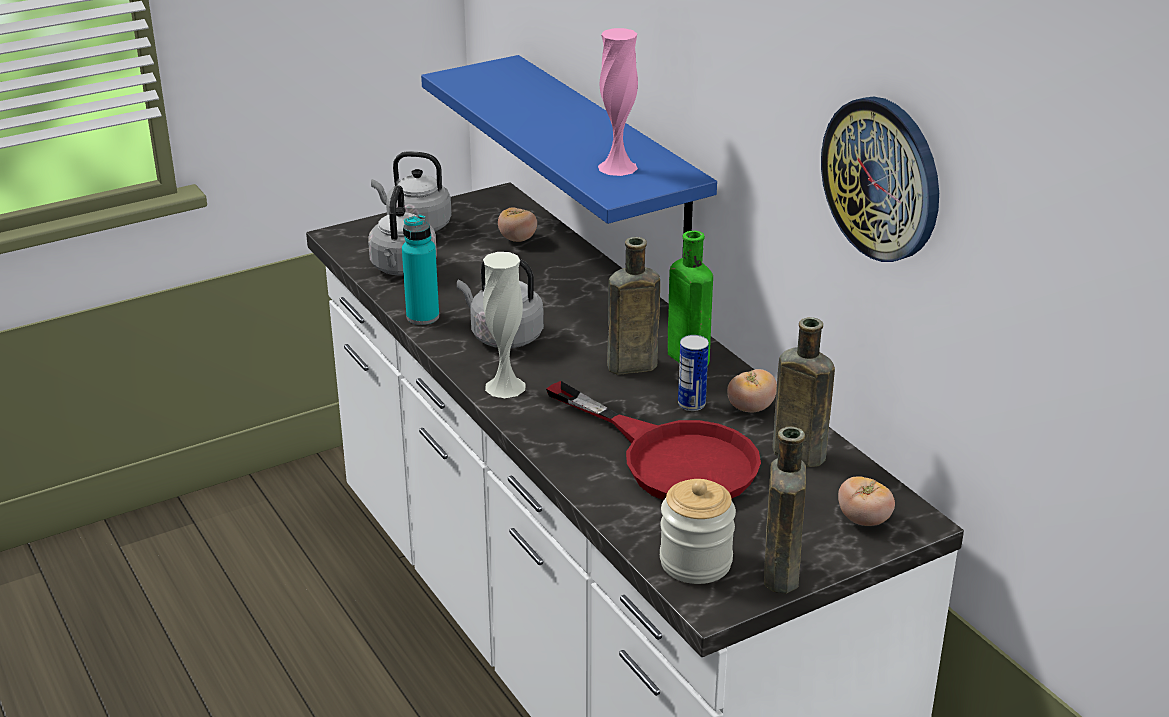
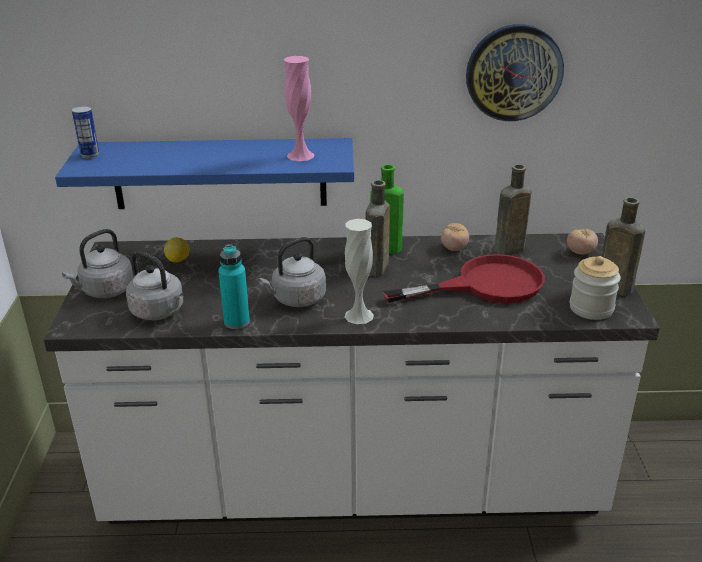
camera: 60 degrees left, 0 degrees up
tomato [498,207,537,242] -> lemon [164,237,190,262]
can [678,335,709,411] -> can moved to [72,106,99,158]

